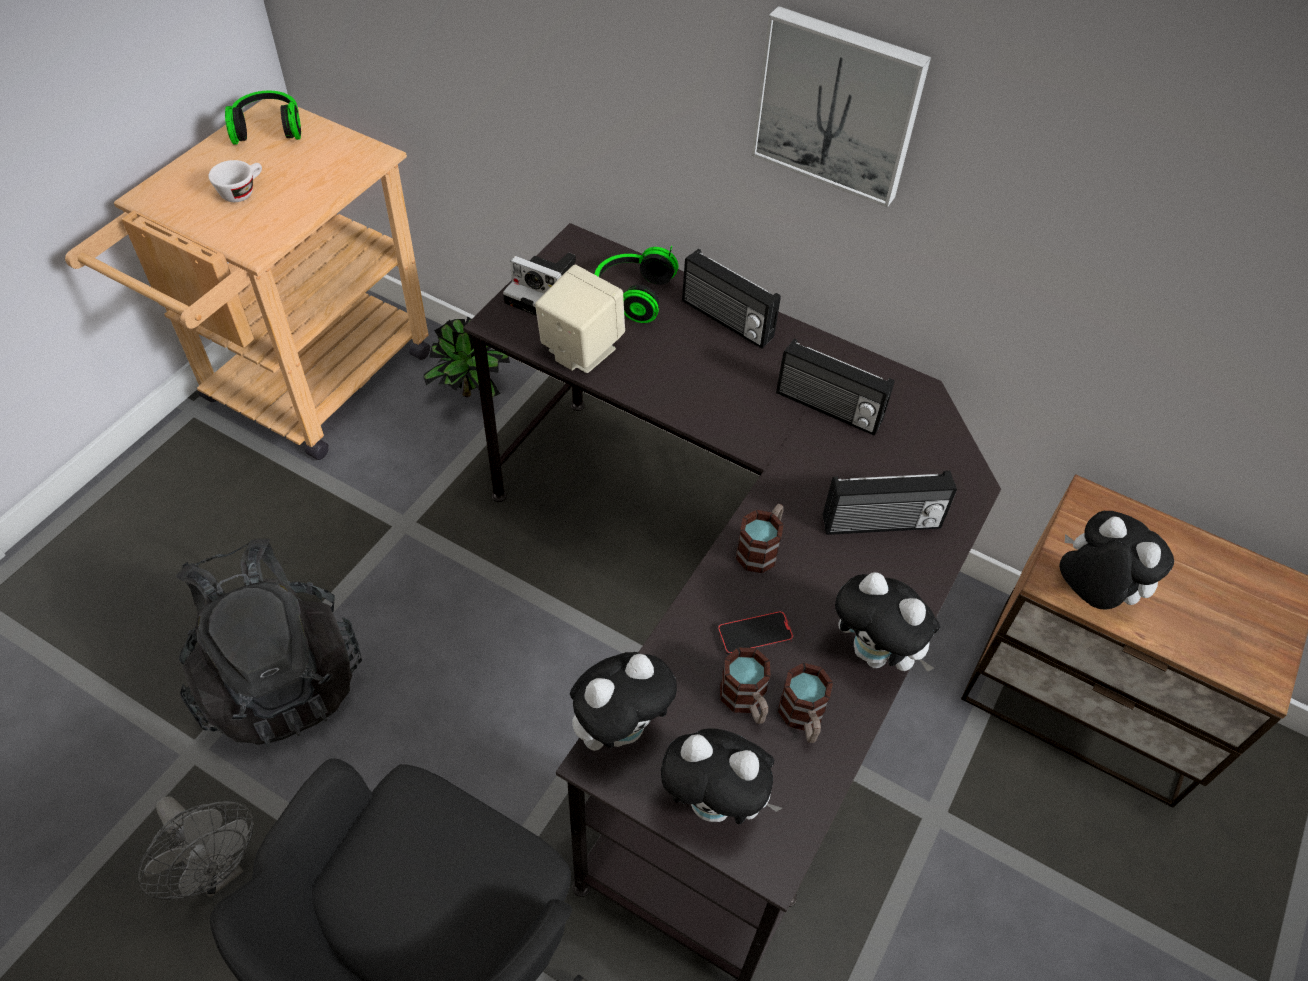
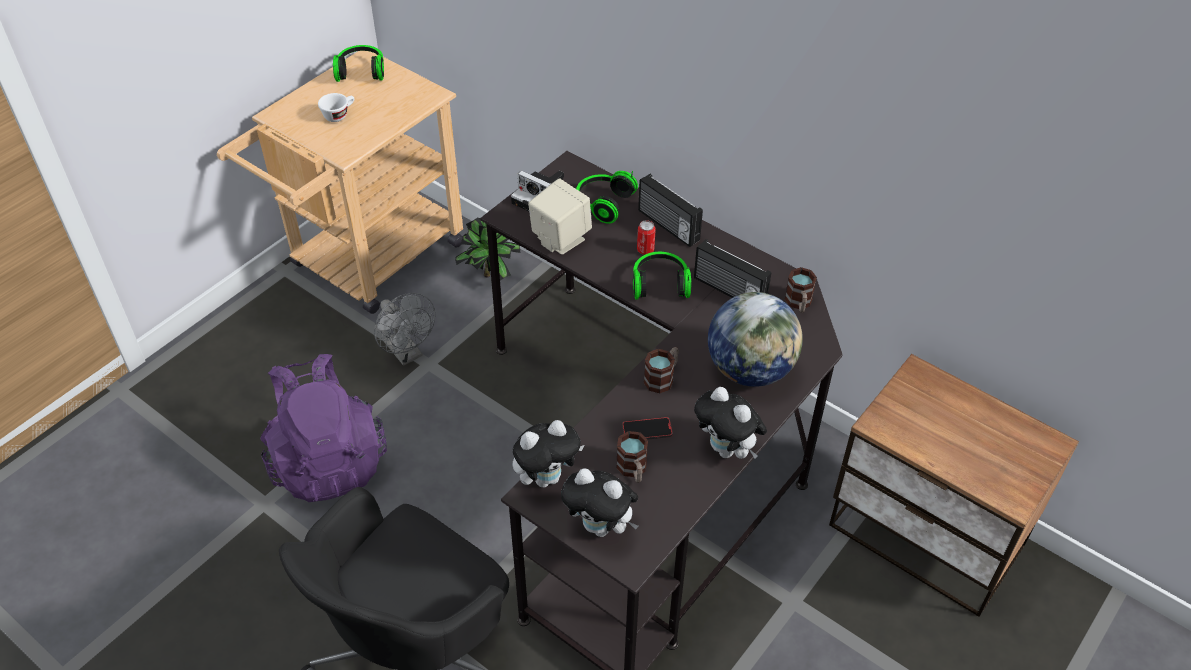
camera: 10 degrees right, 5 degrees down
grey fan [138,796,254,900] -> grey fan moved to [374,293,435,366]
black backpack [176,538,362,747] -> purple backpack [261,354,387,502]
picture [752,6,931,208] -> none
mug [778,663,833,743] -> mug moved to [785,267,817,313]
radio [823,471,957,535] -> globe [708,292,803,387]
plush toy [1059,511,1174,609] -> none
none -> headphones [633,252,691,300]
none -> can [637,220,656,255]

